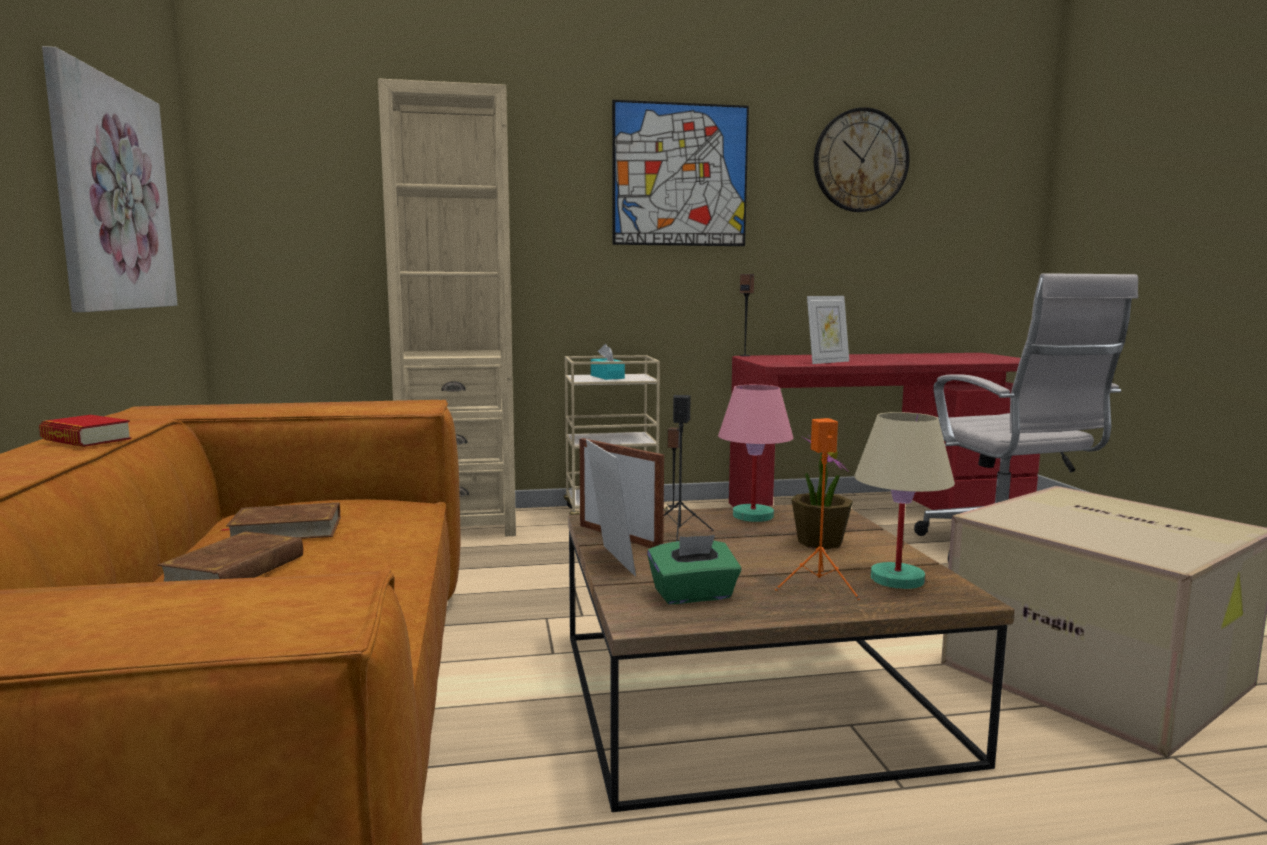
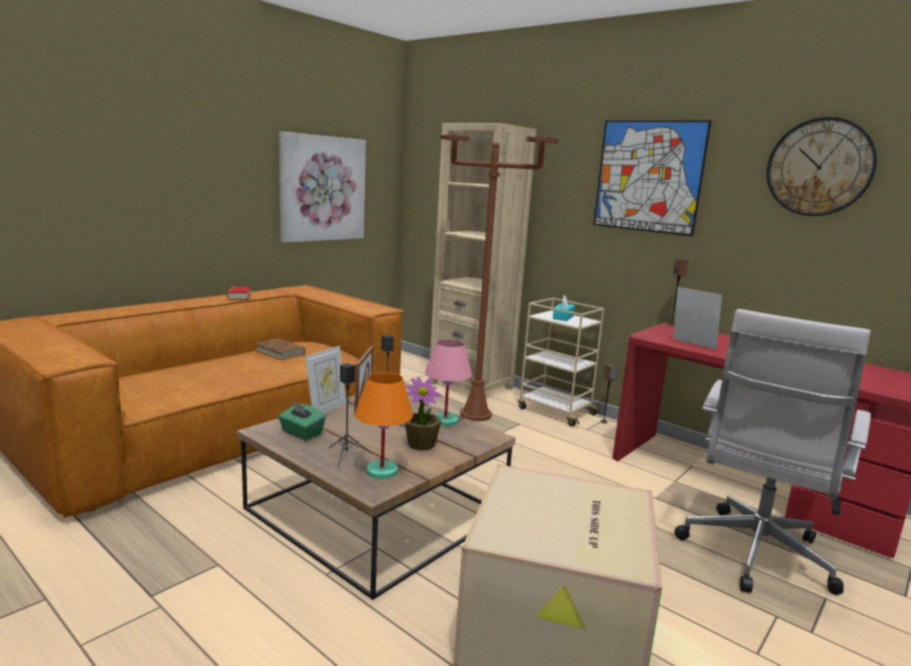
camera: 50 degrees right, 5 degrees up
brown book [157,531,304,582] -> none
orange speaker [775,418,860,600] -> black speaker [329,363,372,468]
picture frame [807,296,849,364] -> picture frame turned 150 degrees counterclockwise [674,287,722,350]
beige table lamp [854,412,955,589] -> orange table lamp [355,372,413,480]
none -> brown floor lamp [441,135,558,421]

